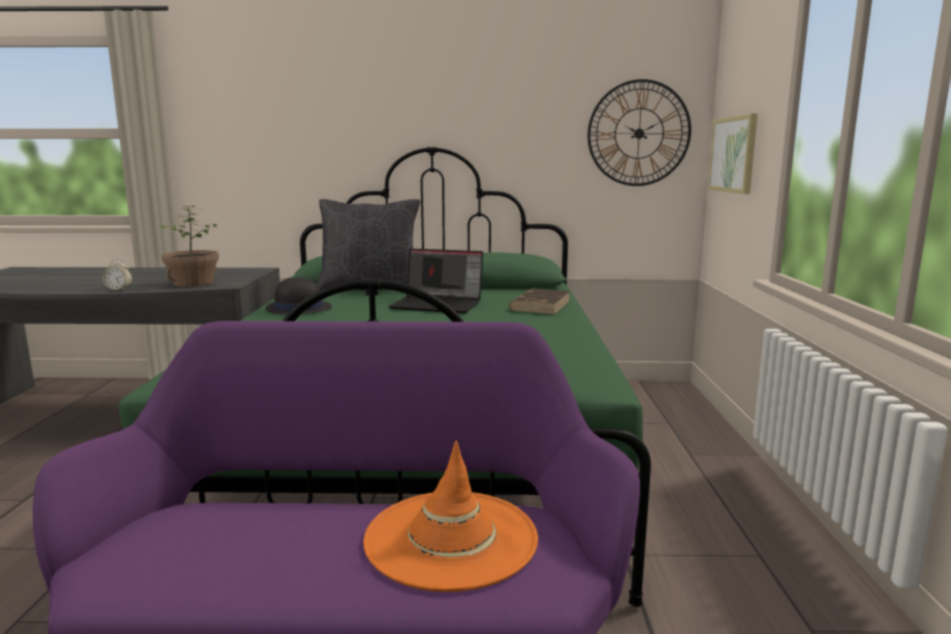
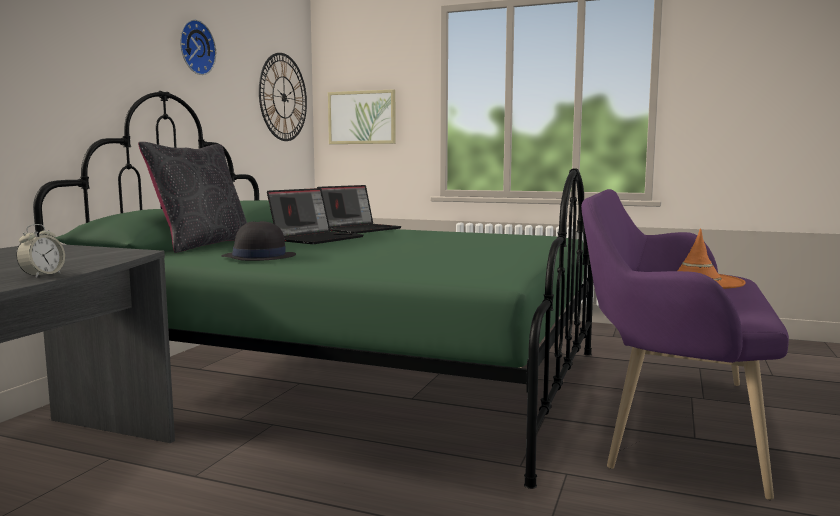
camera: 70 degrees left, 5 degrees down
potted plant [160,206,219,287] -> none
brown book [509,289,570,315] -> laptop [317,185,402,234]
none -> wall clock [180,19,216,75]

